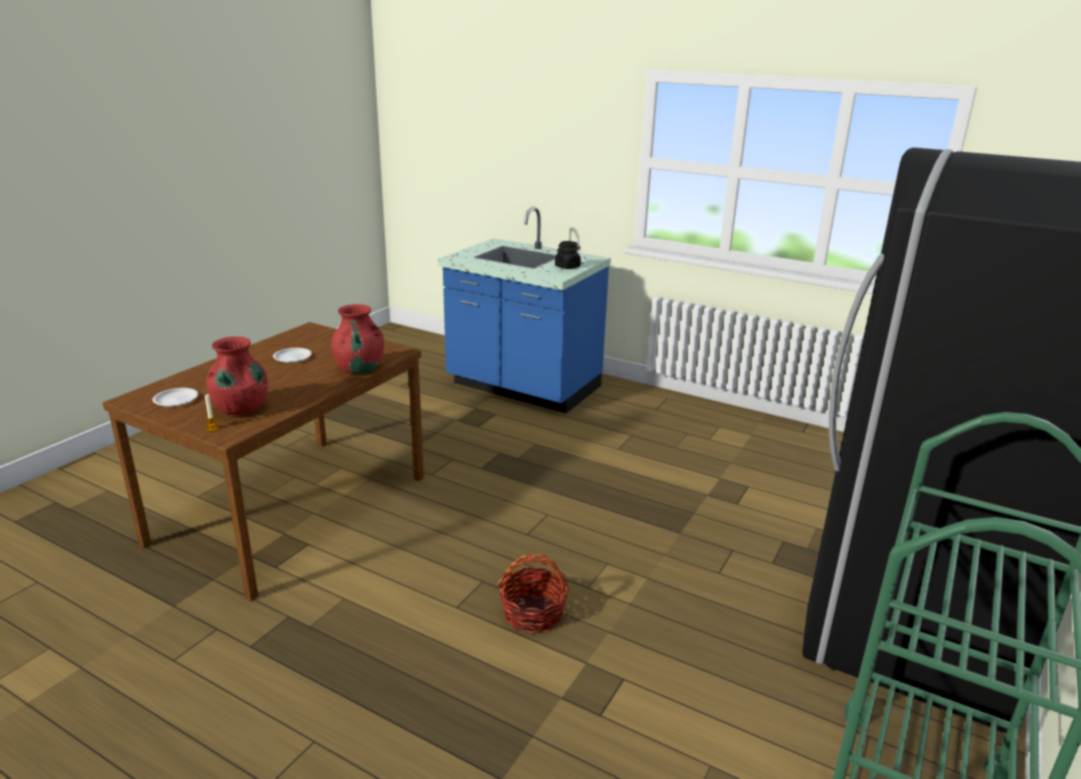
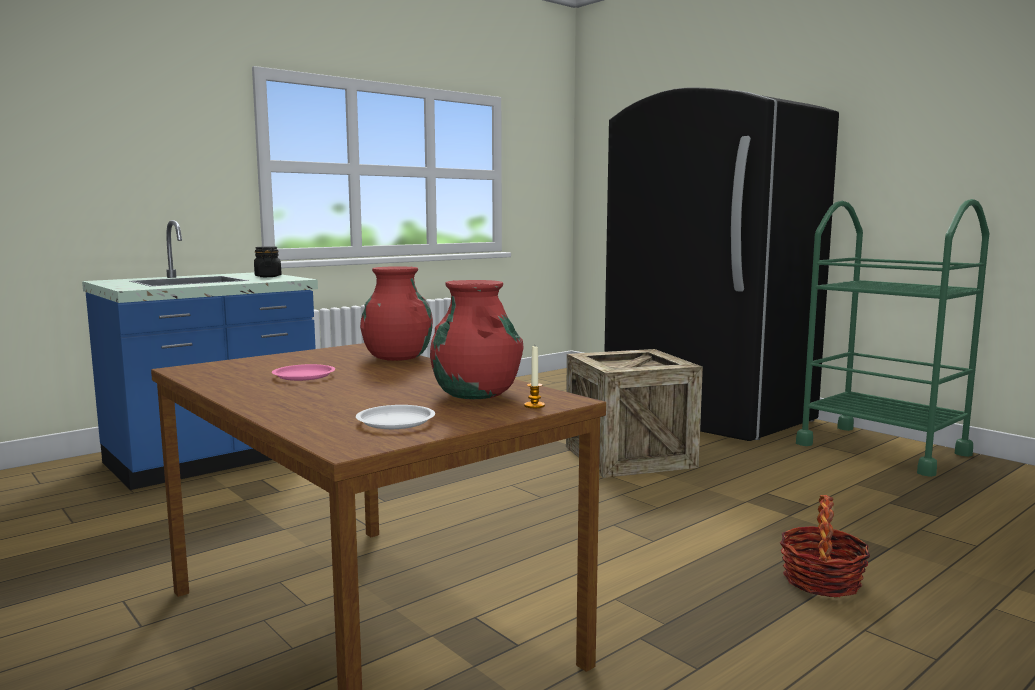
camera: 70 degrees left, 15 degrees down
white plate [273,348,312,363] -> pink plate [272,364,335,381]
basket [498,554,569,634] -> basket moved to [780,495,870,597]
none -> crate [566,349,703,478]

